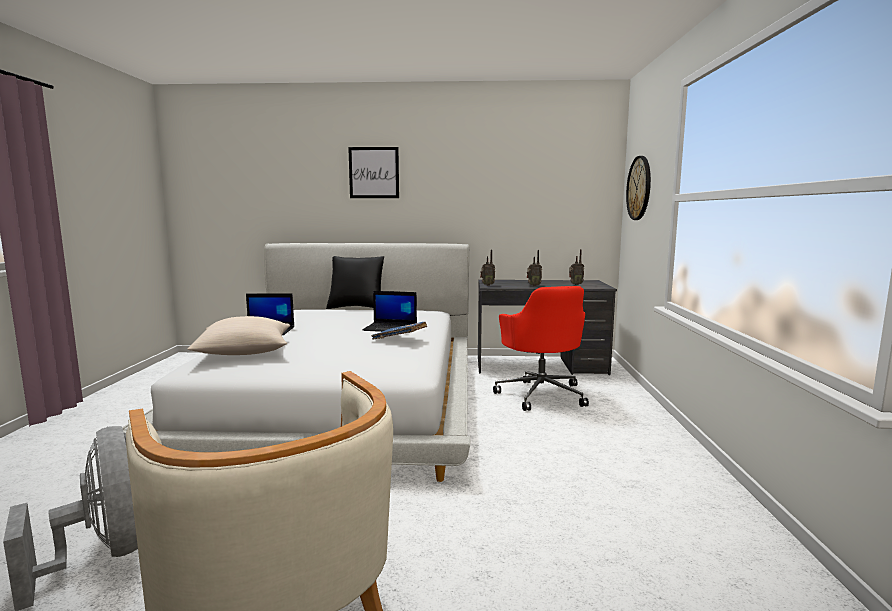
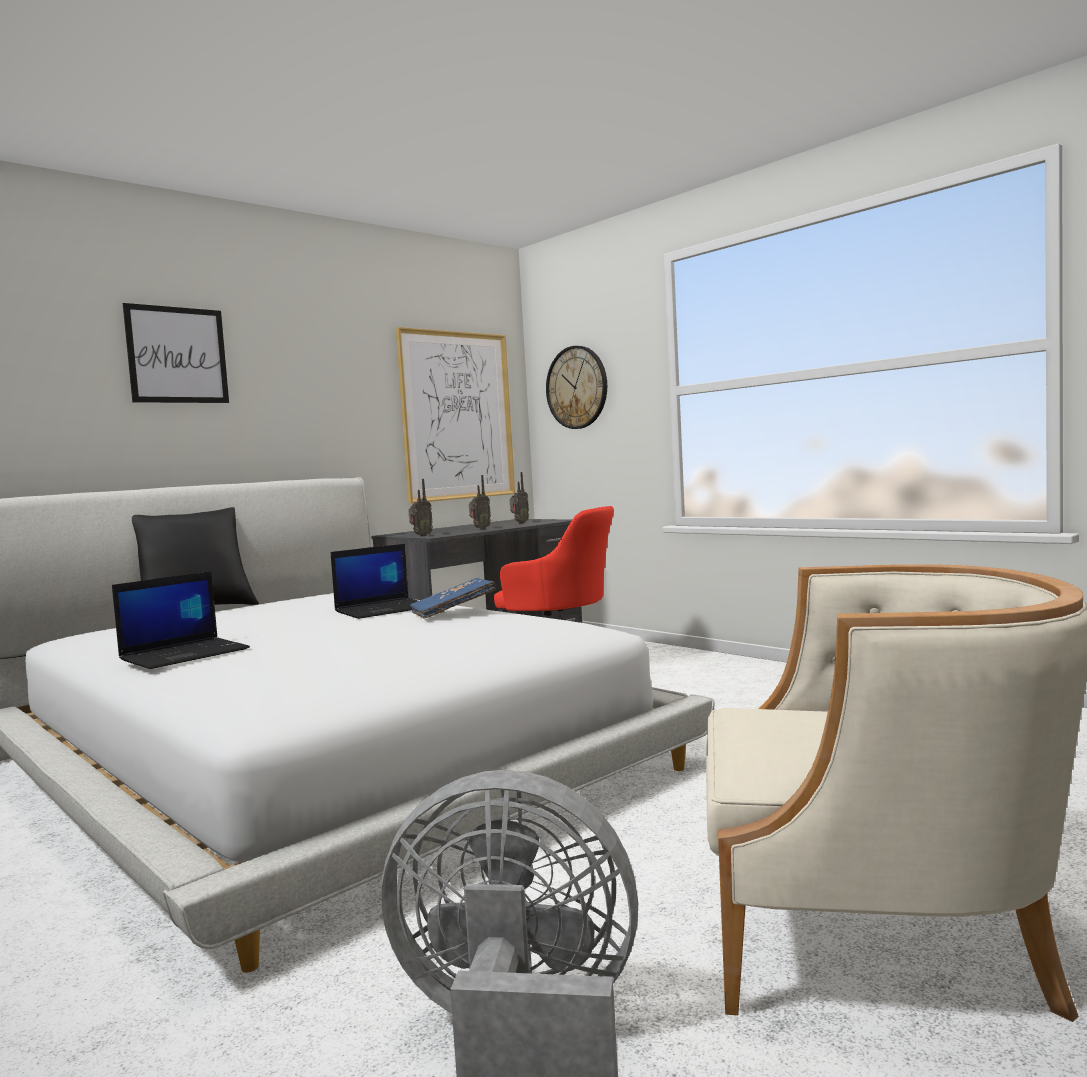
camera: 45 degrees left, 5 degrees down
beige pillow [187,316,290,355] -> none
none -> picture [396,327,515,503]

